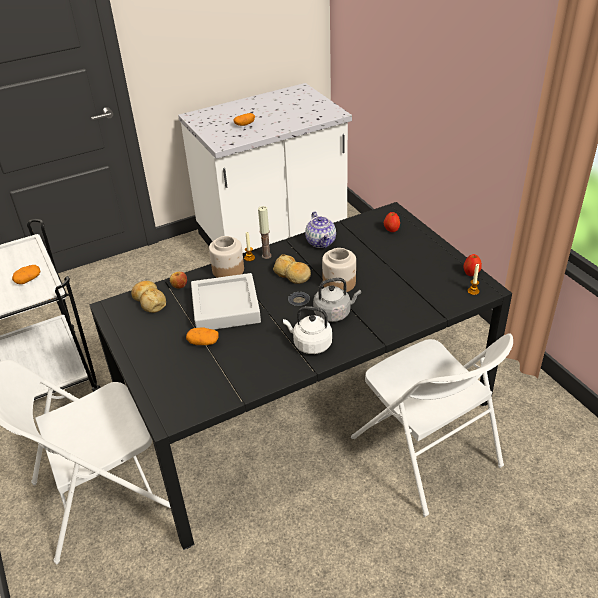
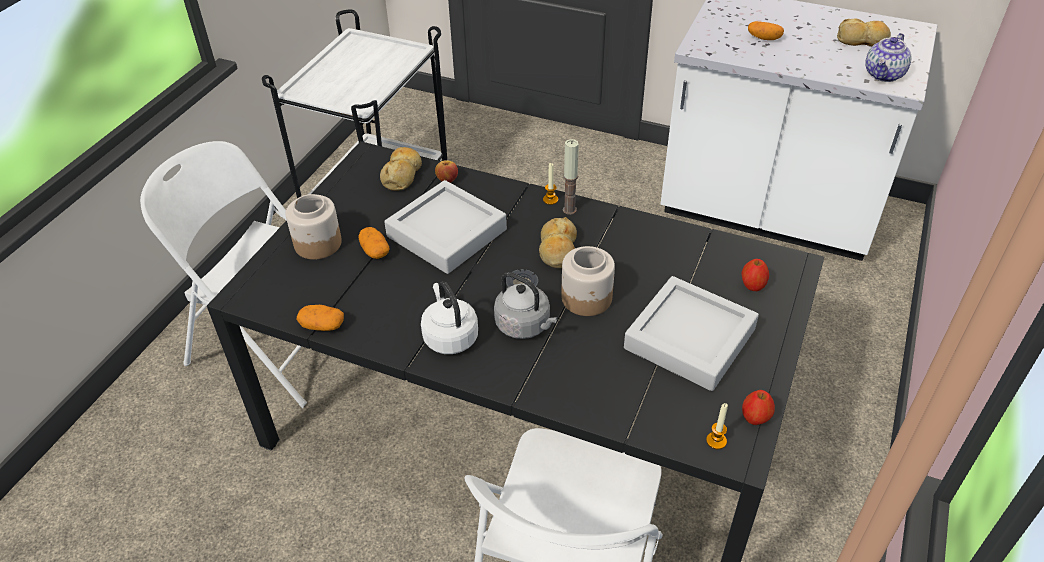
camera: 50 degrees right, 5 degrees up
potato [12,265,40,284] -> potato moved to [297,305,344,331]
jar [209,236,244,278] -> jar moved to [286,194,342,260]
teapot [305,212,336,248] -> teapot moved to [865,33,911,82]
none -> grey tray [624,276,759,391]
none -> bread [837,18,891,46]

